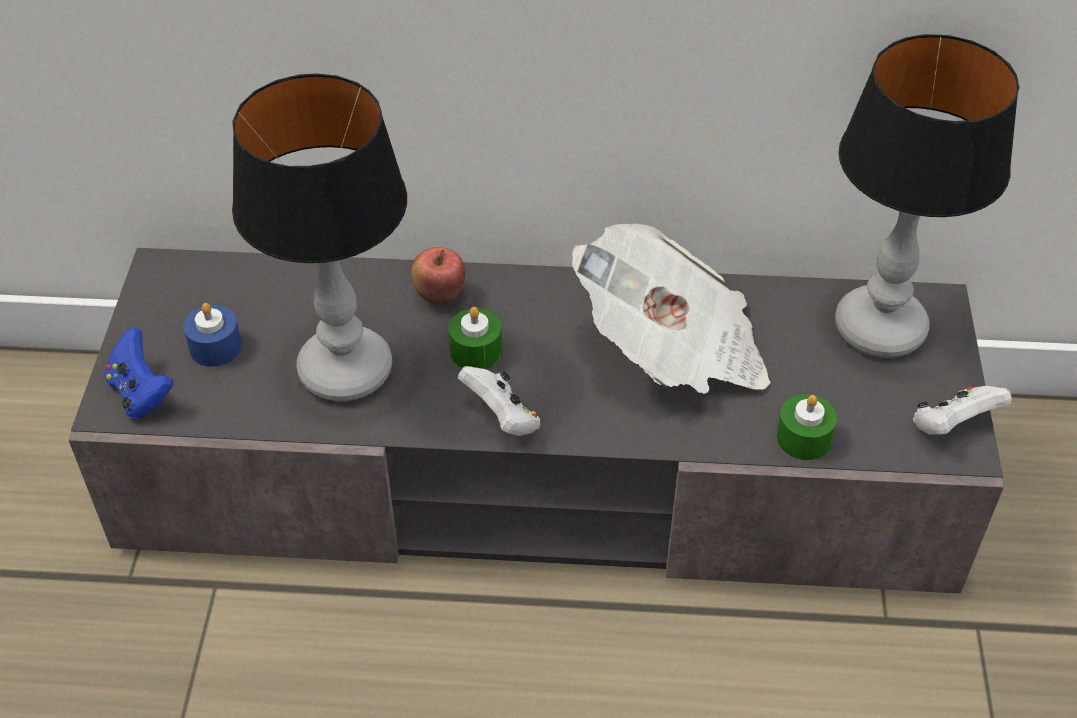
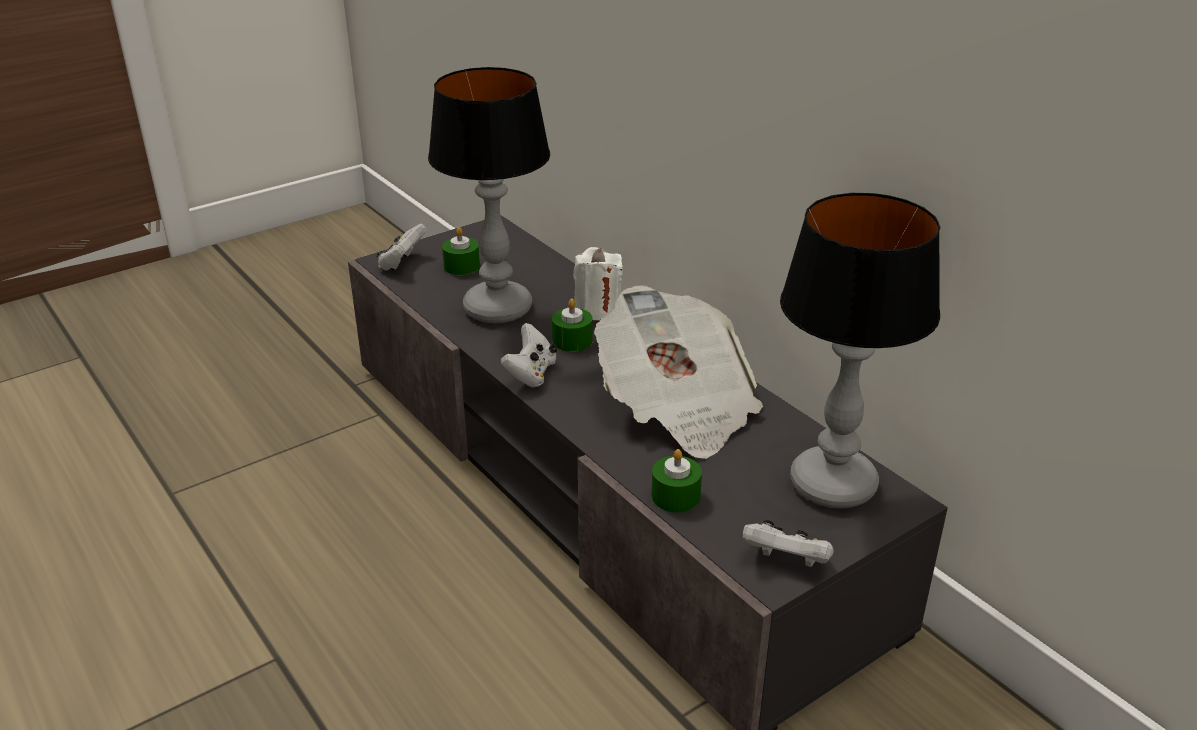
camera: 50 degrees right, 15 degrees down
blue game controller [104,328,174,419] -> white game controller [376,224,427,271]
blue candle [183,303,242,367] -> green candle [442,227,480,275]
apple [411,247,465,304] -> white candle [573,247,623,321]

